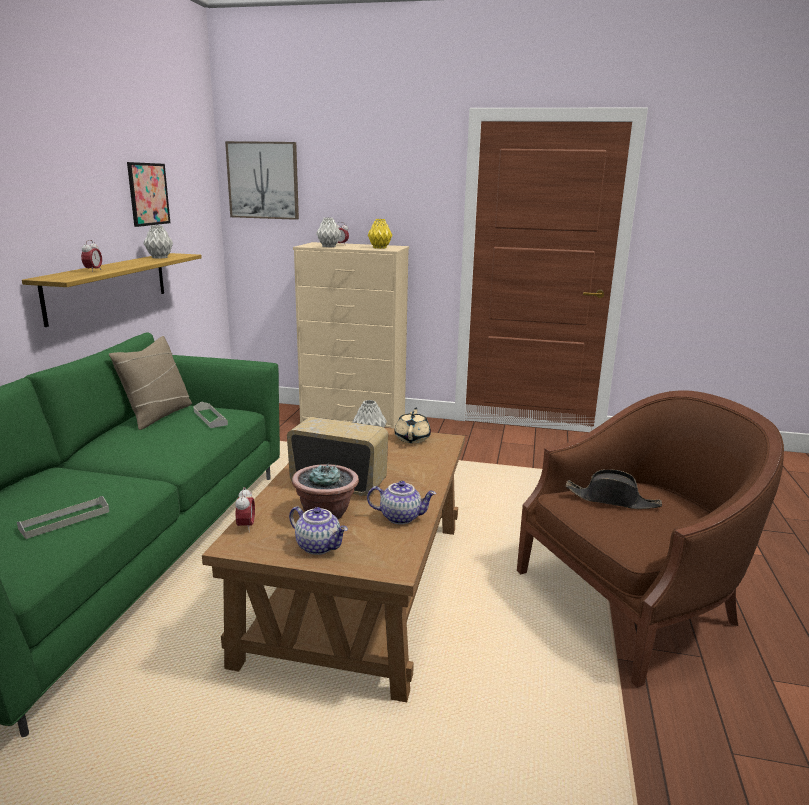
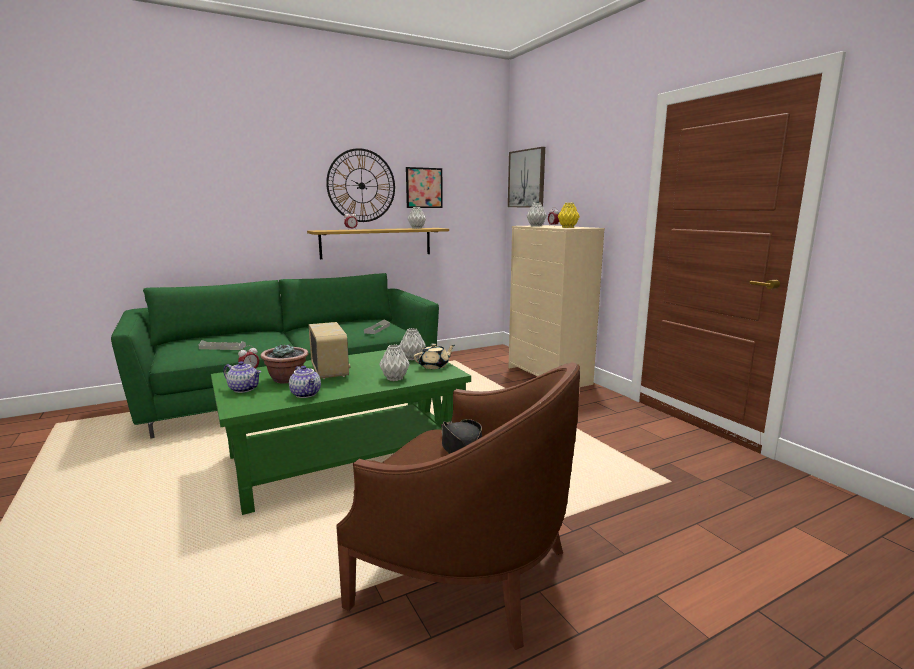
camera: 50 degrees right, 5 degrees down
beige pillow [109,336,192,430] -> none
brown coffee table [202,428,465,702] -> green coffee table [211,350,471,515]
teapot [289,506,348,555] -> teapot turned 60 degrees counterclockwise [223,361,261,393]
none -> wall clock [326,148,395,222]
none -> grey vase [379,345,410,381]

